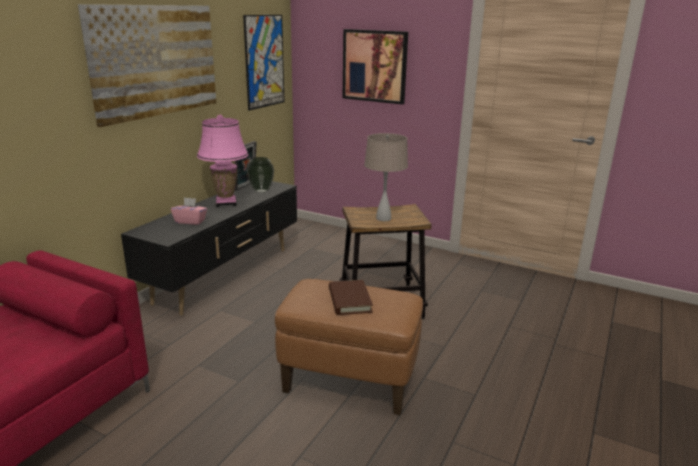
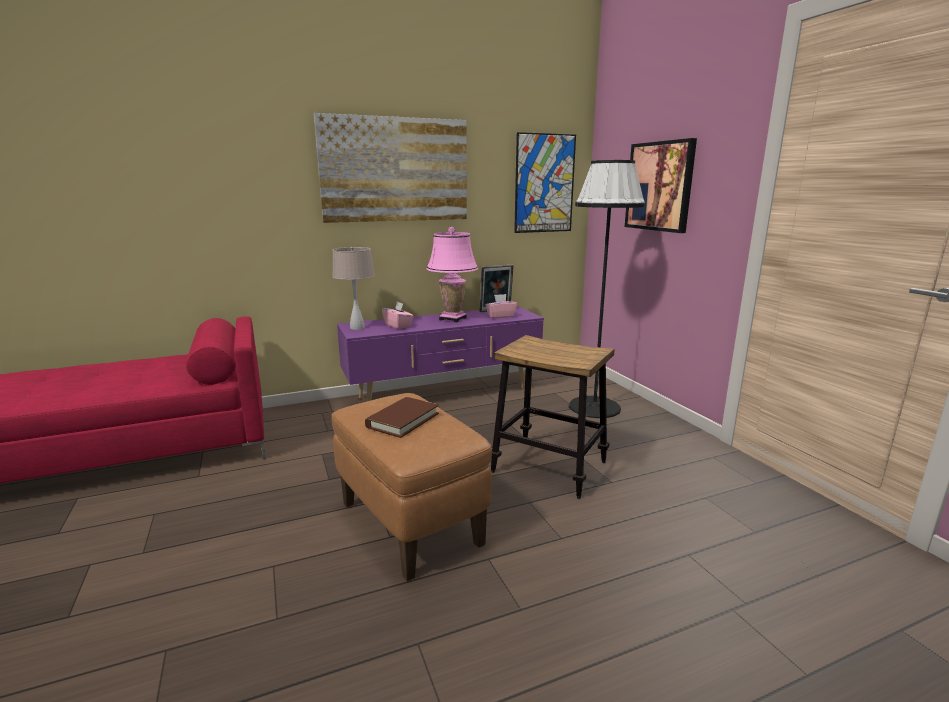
camera: 40 degrees right, 5 degrees down
black tv stand [121,181,297,316] -> purple tv stand [337,306,544,402]
vase [247,157,274,193] -> pink tissue box [485,294,517,319]
beige table lamp [364,133,408,221] -> beige table lamp moved to [332,247,375,330]
none -> black floor lamp [568,160,645,418]

